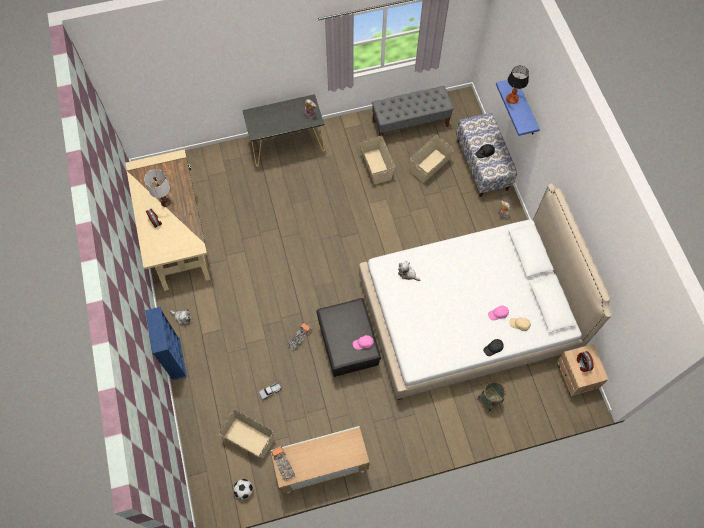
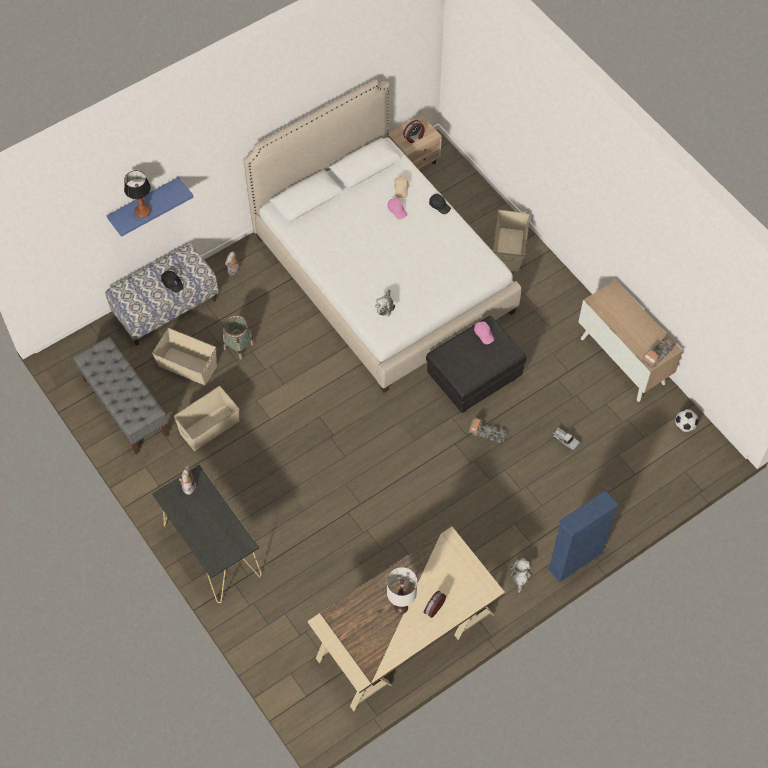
camera: 110 degrees left, 5 degrees down
beige storage box [219,409,274,458] -> beige storage box moved to [493,210,530,272]
basket [477,382,506,413] -> basket moved to [223,315,254,359]

